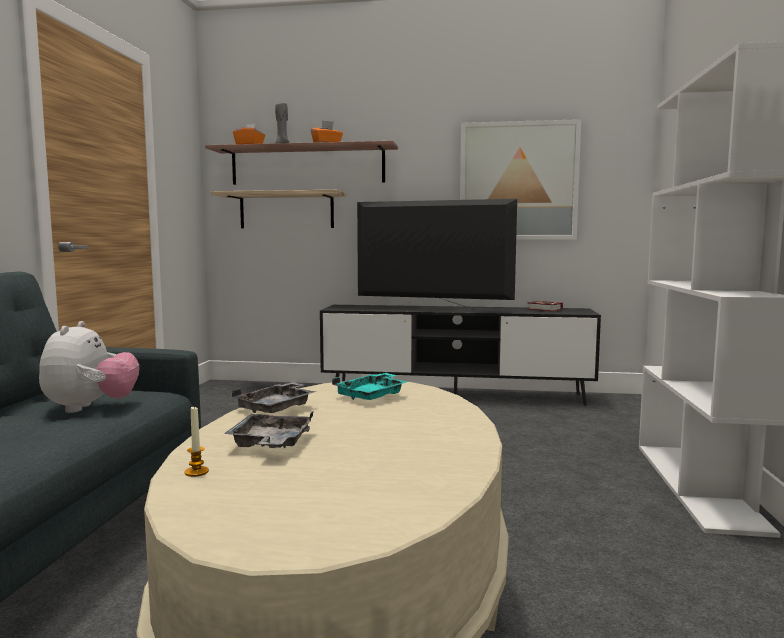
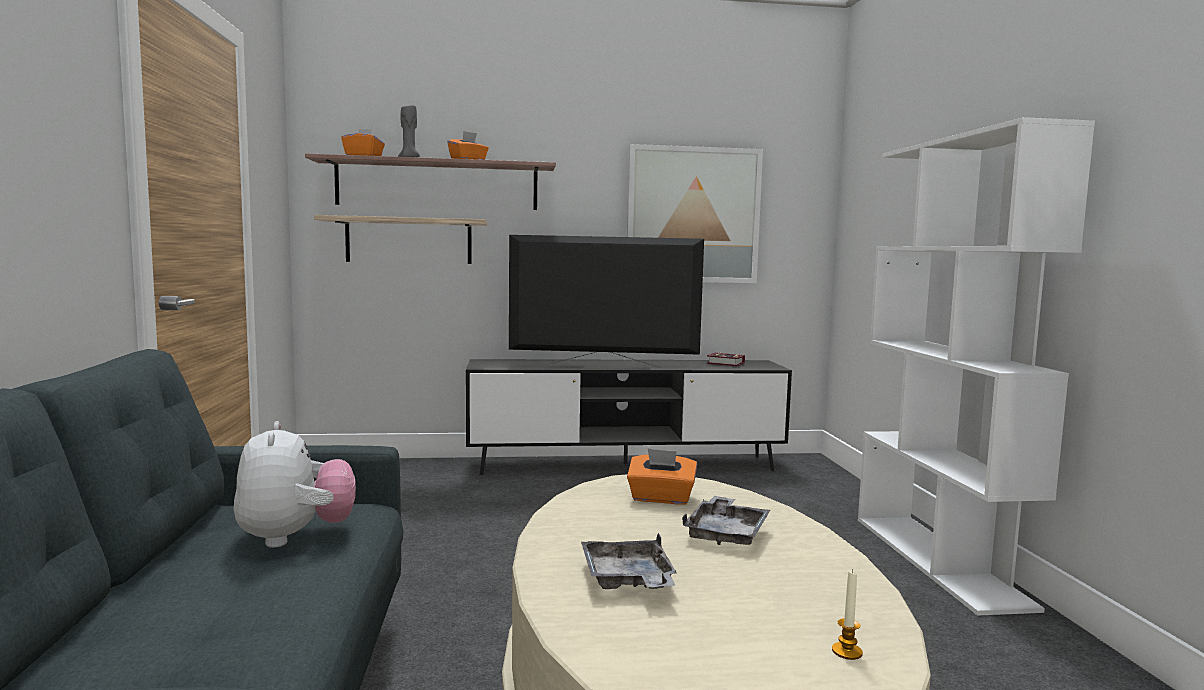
camera: 15 degrees left, 0 degrees up
candle [185,407,209,477] -> candle moved to [832,570,863,660]
grey tray [232,382,316,413] -> grey tray moved to [682,496,770,545]
turquoise tray [332,373,409,400] -> orange tissue box [627,448,697,504]

